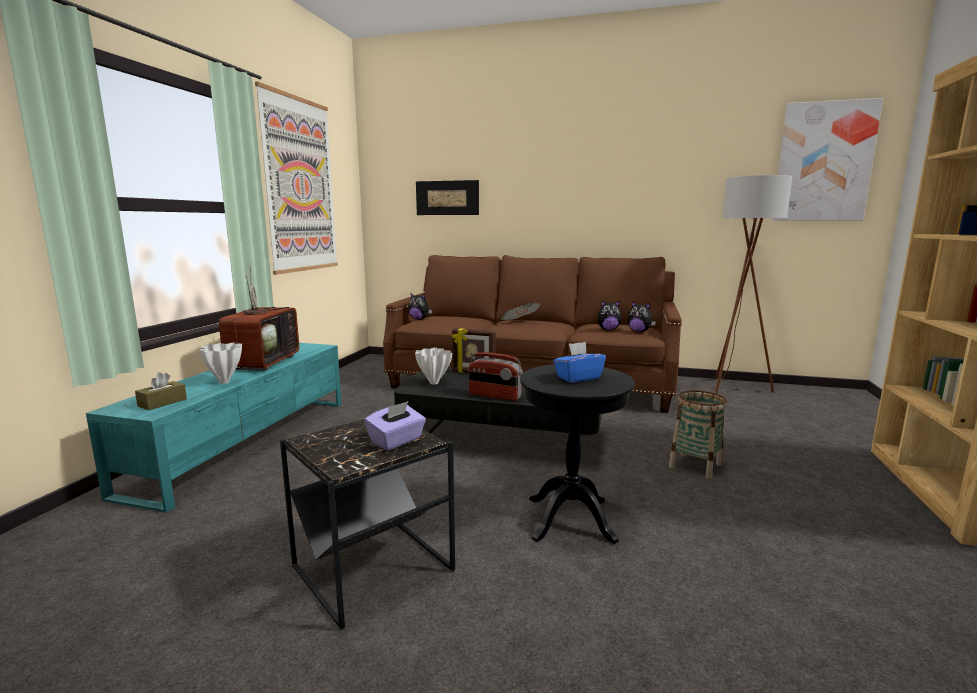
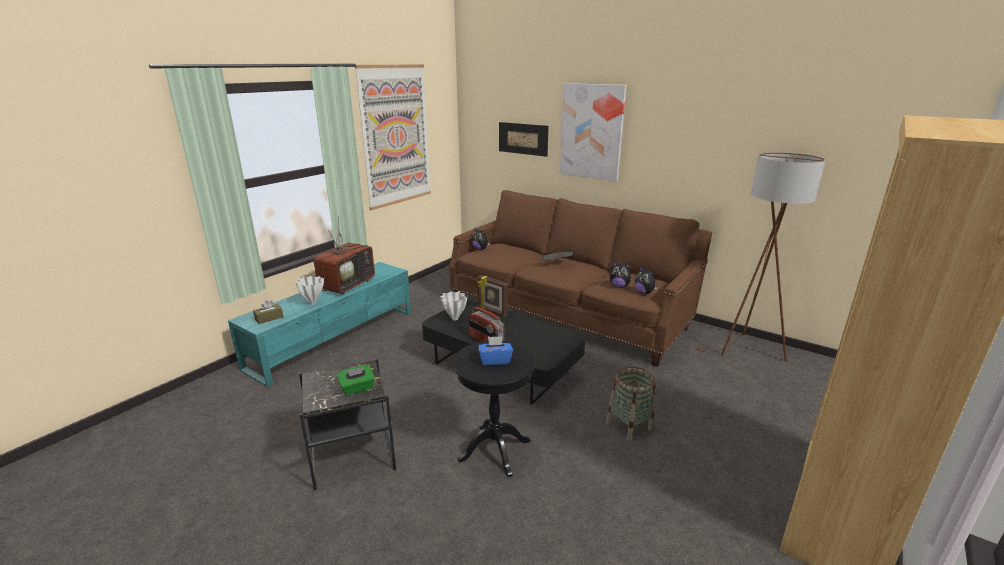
camera: 20 degrees right, 10 degrees up
purple tissue box [364,401,426,450] -> green tissue box [337,365,375,396]
picture [772,98,883,221] -> picture moved to [560,83,626,181]

